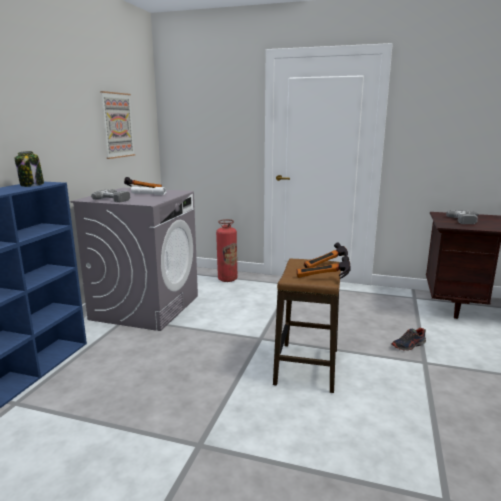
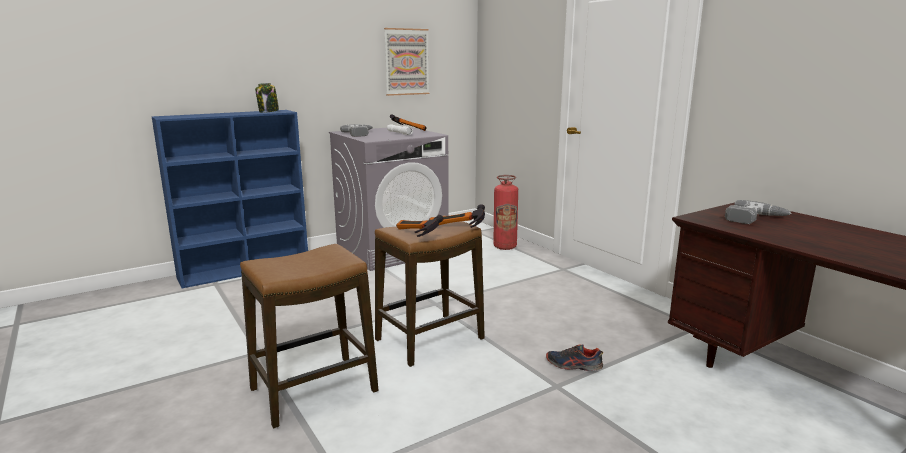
camera: 40 degrees right, 0 degrees up
none -> stool [240,244,378,428]

